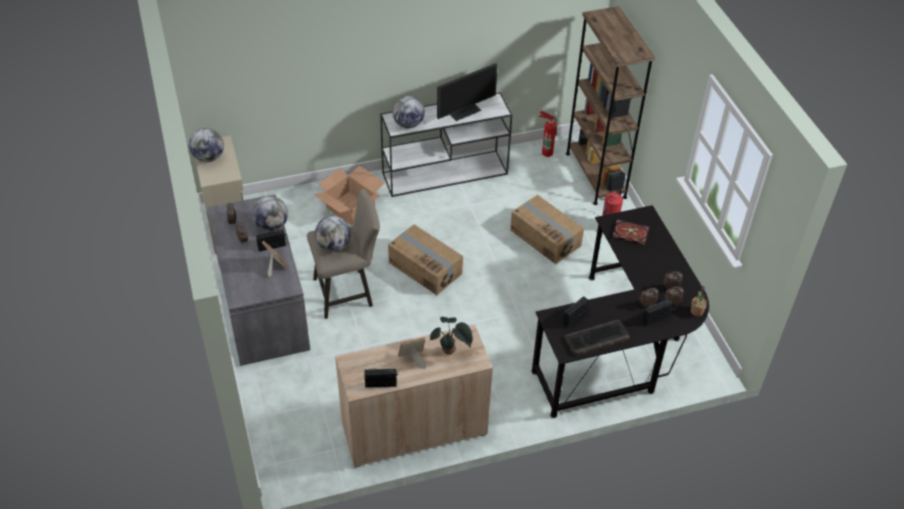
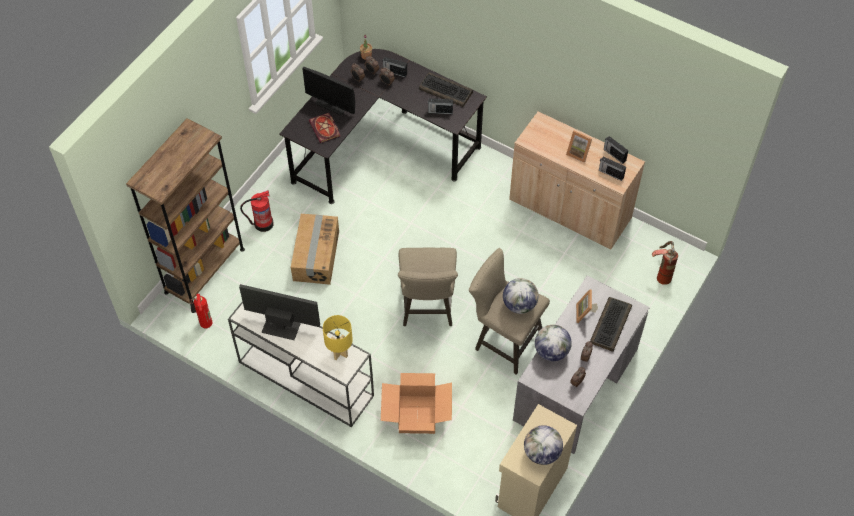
camera: 130 degrees left, 10 degrees up
radio [256,229,286,252] -> radio moved to [599,156,626,181]
cardboard box [388,224,463,295] -> beige stool [398,248,458,326]
globe [392,96,425,128] -> yellow table lamp [323,315,353,360]
potted plant [430,317,473,355] -> none
none -> monitor [302,67,355,116]
none -> keyboard [590,297,632,352]
none -> fire extinguisher [652,241,678,285]

